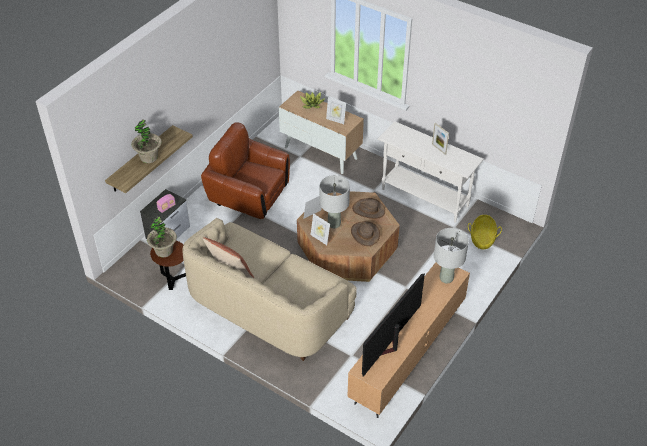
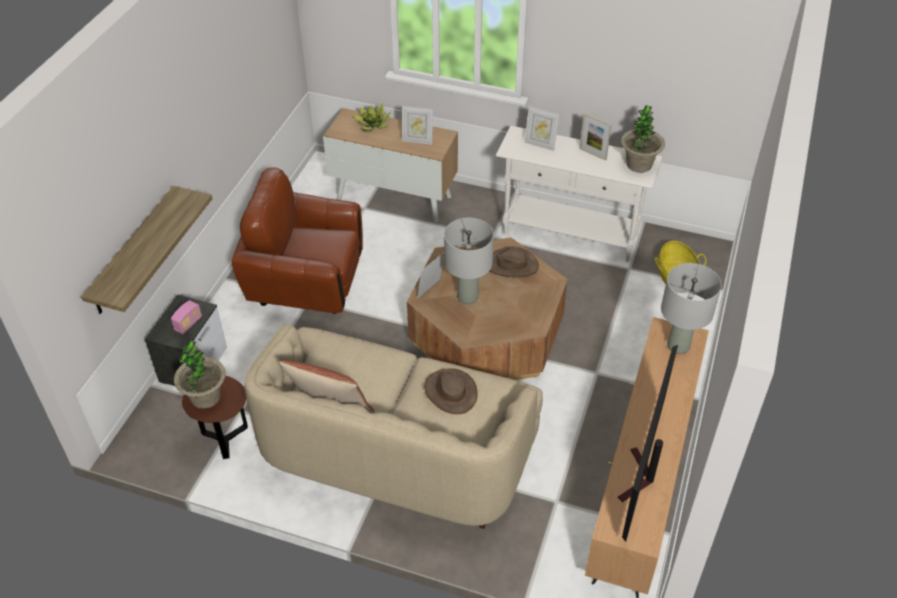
camera: 15 degrees left, 0 degrees up
potted plant [131,119,162,163] -> potted plant moved to [621,105,665,173]
picture frame [311,213,330,245] -> picture frame moved to [524,106,559,151]
brown hat [351,221,380,246] -> brown hat moved to [424,368,478,414]

